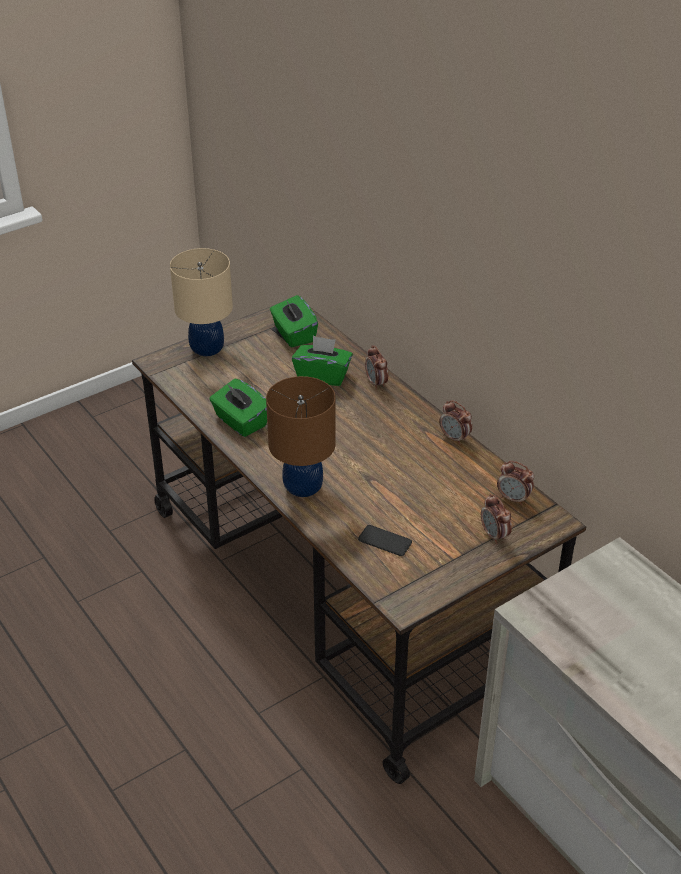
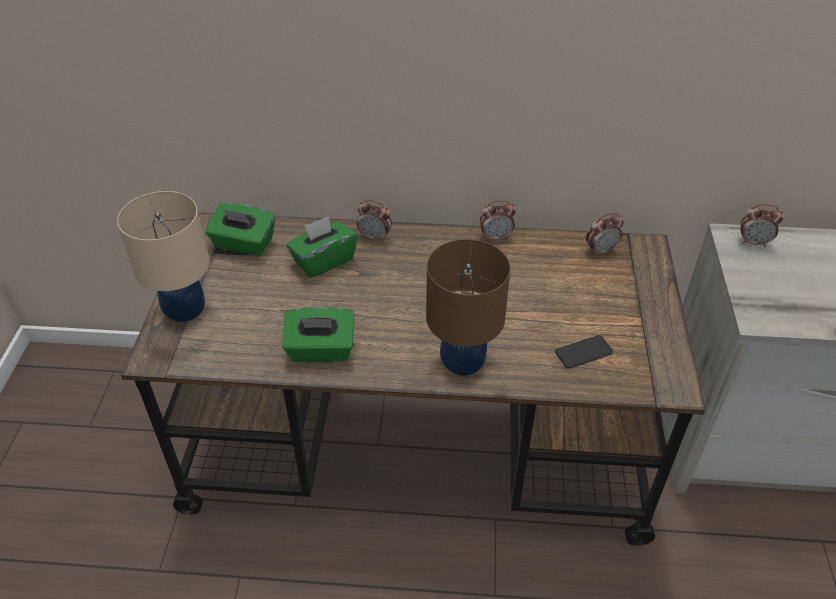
camera: 50 degrees left, 5 degrees up
alarm clock [481,494,512,544] -> alarm clock moved to [740,204,784,247]

